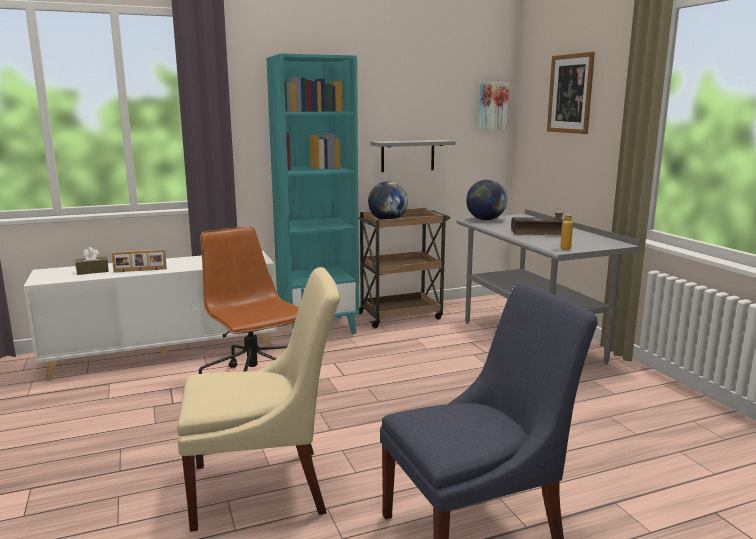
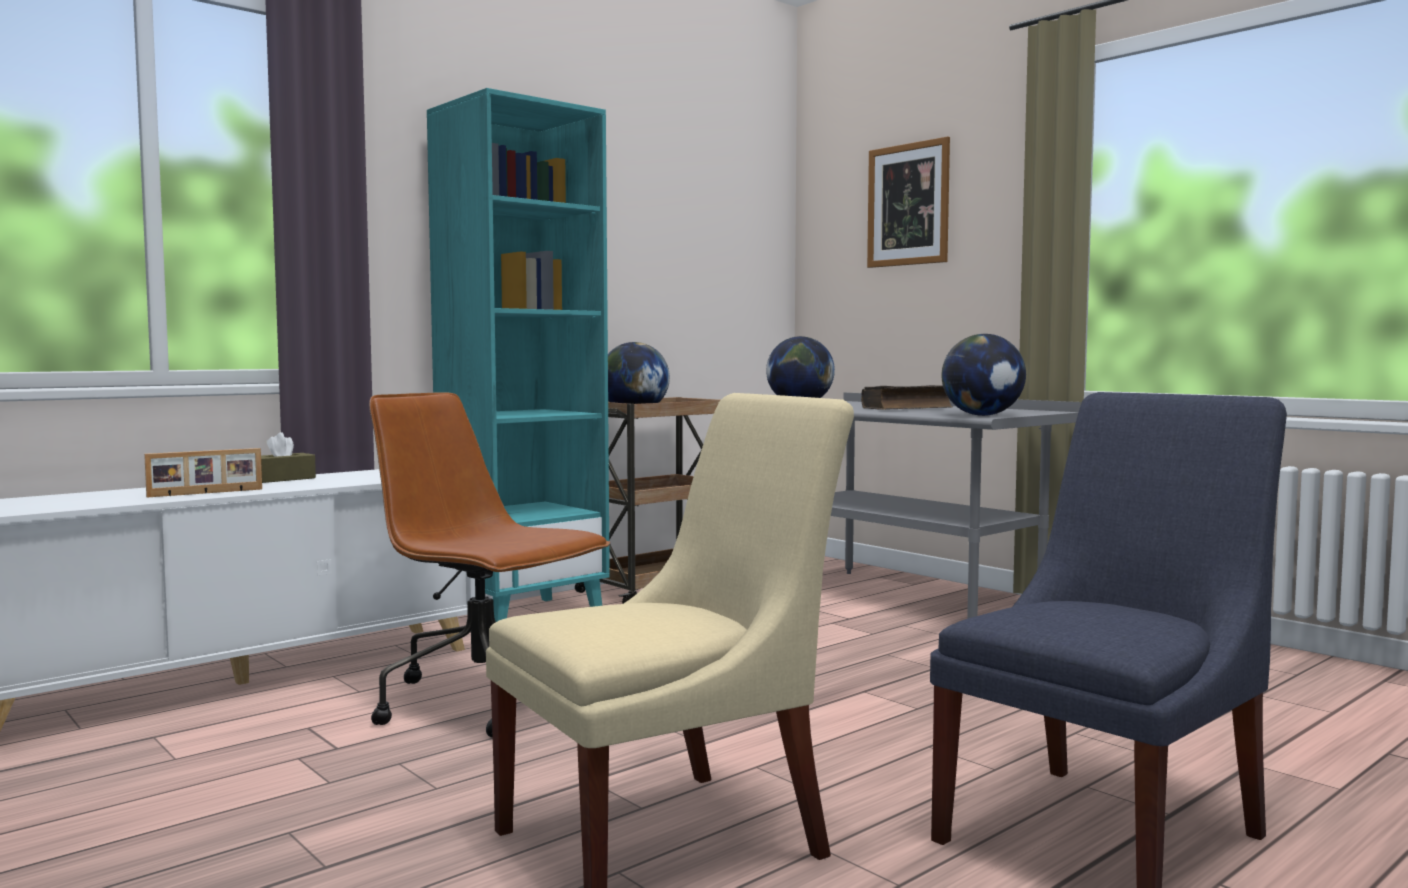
camera: 20 degrees left, 10 degrees down
brown tissue box [76,247,109,275] -> brown tissue box moved to [261,432,316,483]
grey shelf [371,140,456,172] -> none
picture [478,82,509,131] -> none
bottle [554,208,573,250] -> globe [941,334,1026,416]

